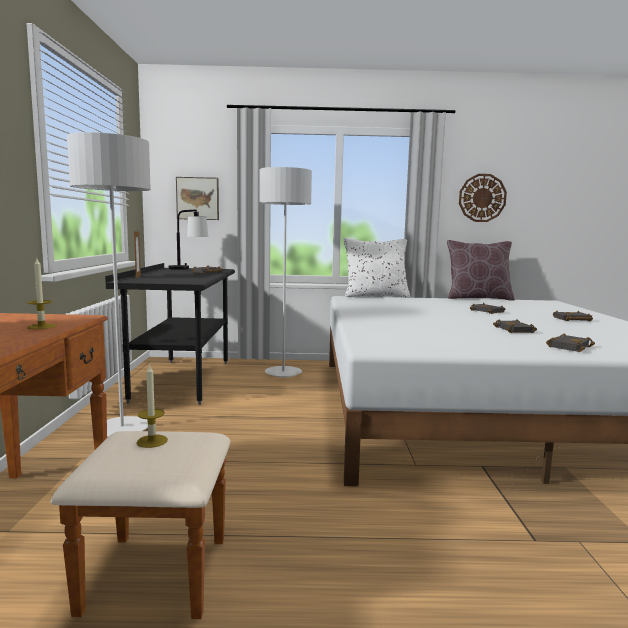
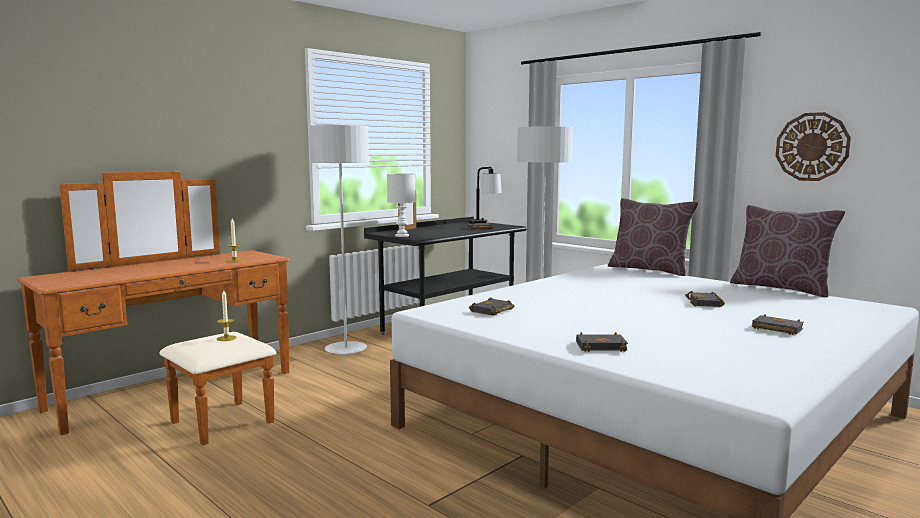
camera: 45 degrees right, 0 degrees up
picture [176,177,219,220] -> none
white pillow [344,238,410,298] -> brown pillow [608,198,698,276]
black book [493,319,537,333] -> black book moved to [469,297,514,316]
none -> white table lamp [387,173,416,237]

